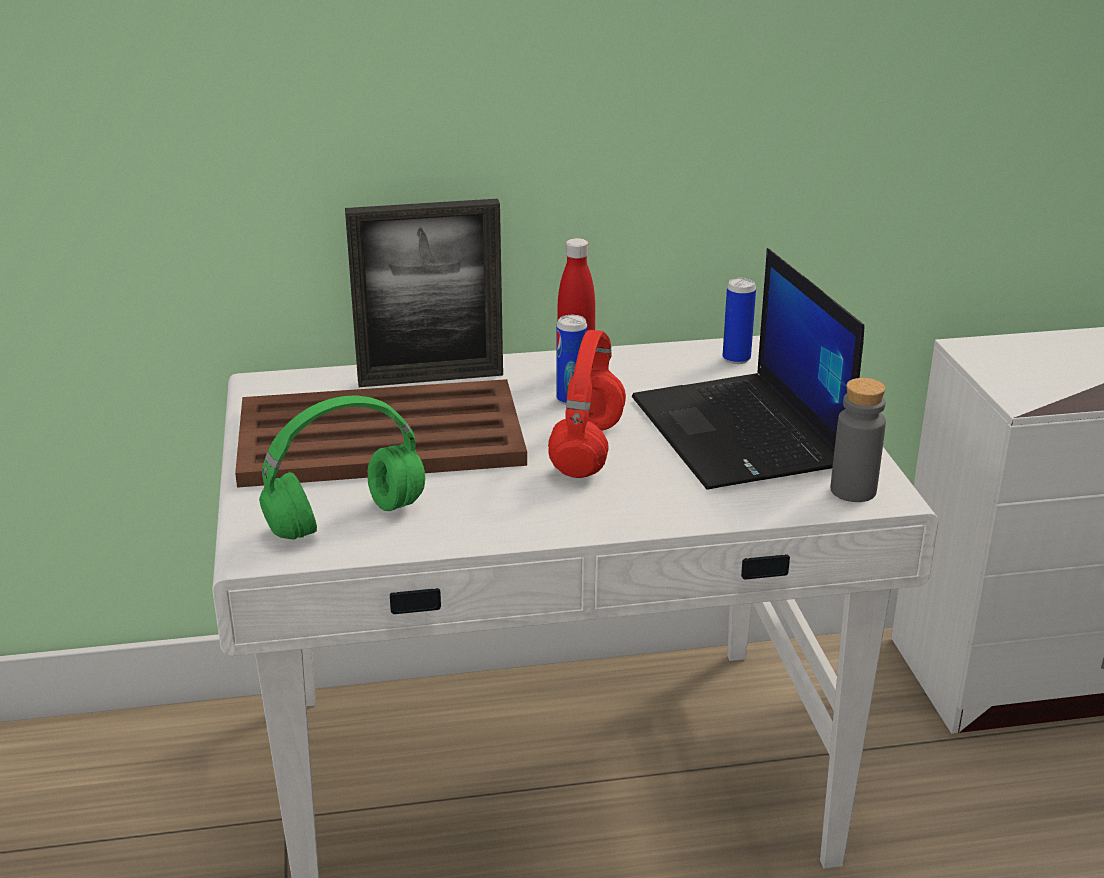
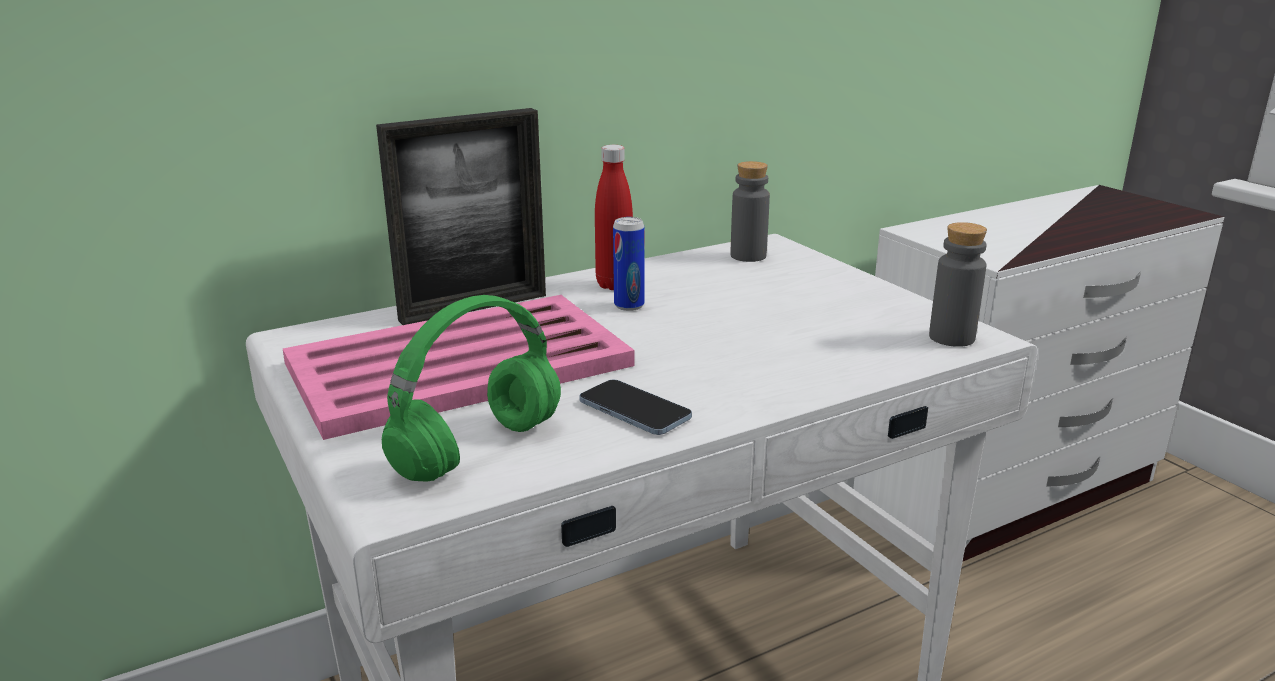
camera: 20 degrees left, 5 degrees down
brown tray [235,379,527,488] -> pink tray [283,295,635,440]
red headphones [548,330,626,478] -> none
laptop [632,248,864,490] -> none
can [723,278,756,364] -> grey bottle [730,161,770,262]
none -> phone [579,379,692,435]

